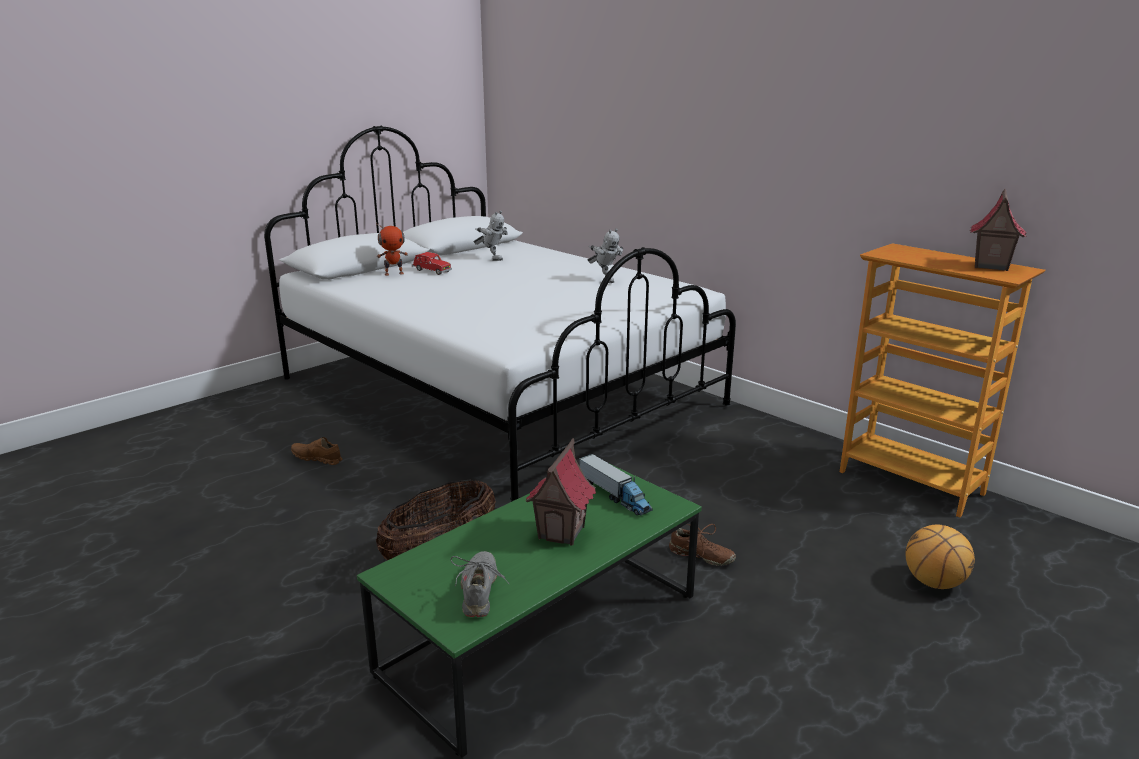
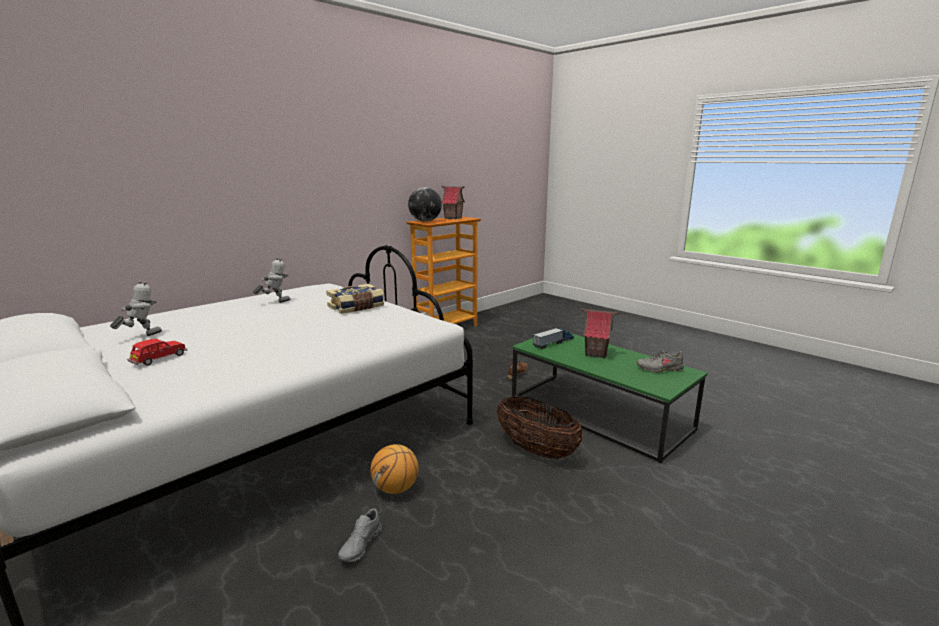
camera: 90 degrees left, 5 degrees down
brown shoe [291,437,342,465] -> grey shoe [338,508,382,562]
toy robot [376,223,408,276] -> none
basketball [905,524,975,589] -> basketball moved to [370,444,418,494]
none -> book [326,284,384,314]
none -> globe [408,187,442,222]

